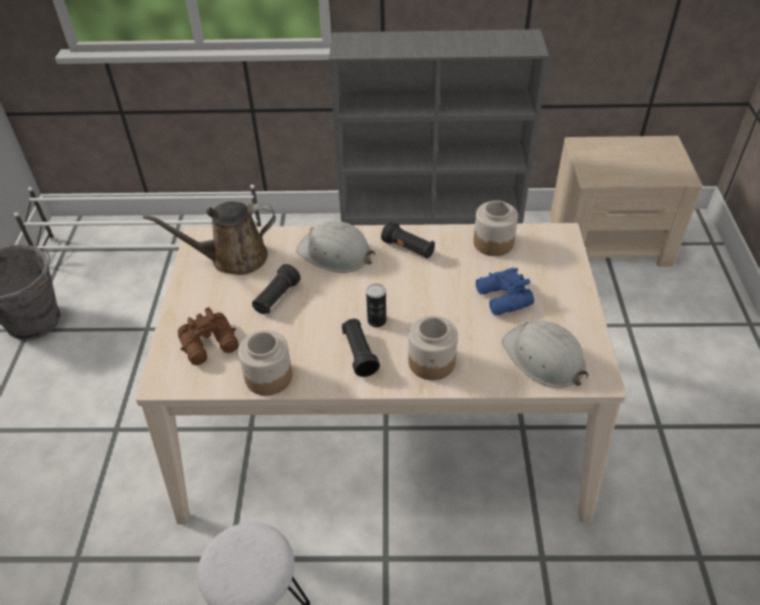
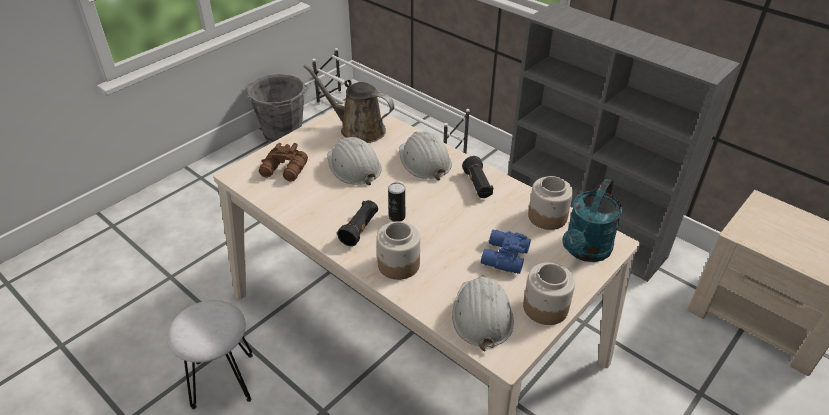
camera: 40 degrees right, 5 degrees down
jar [238,330,292,396] -> jar moved to [523,262,575,325]
black flashlight [252,264,301,314] -> white hard hat [327,137,382,185]
none -> turquoise watering can [562,179,622,262]

